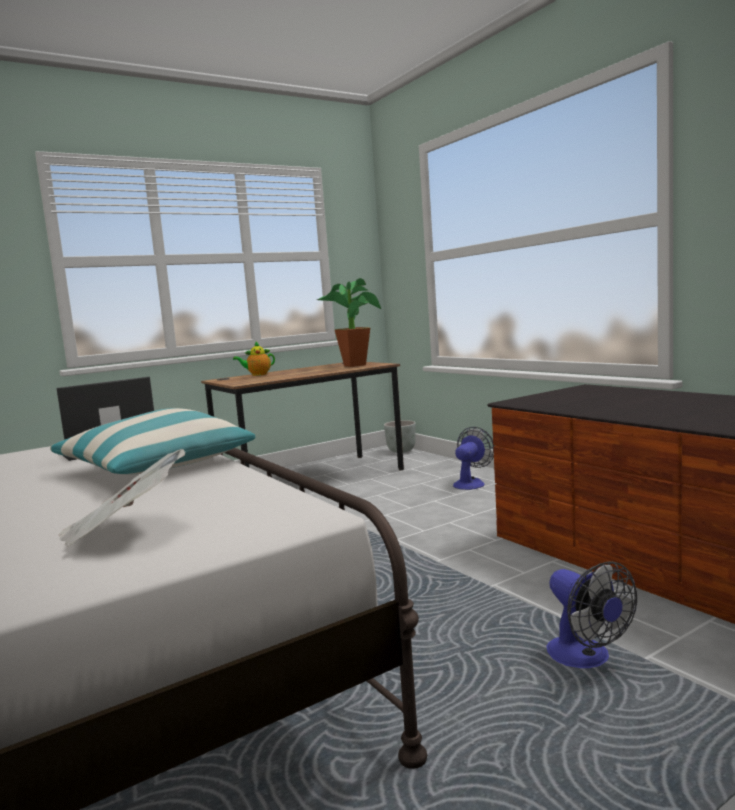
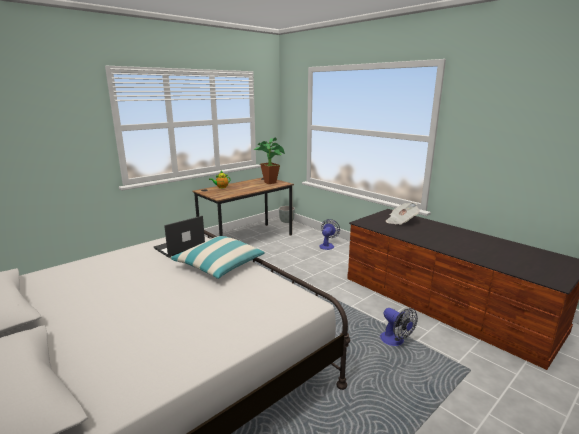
camera: 10 degrees left, 10 degrees up
newspaper [59,449,185,547] -> newspaper moved to [386,202,420,225]

